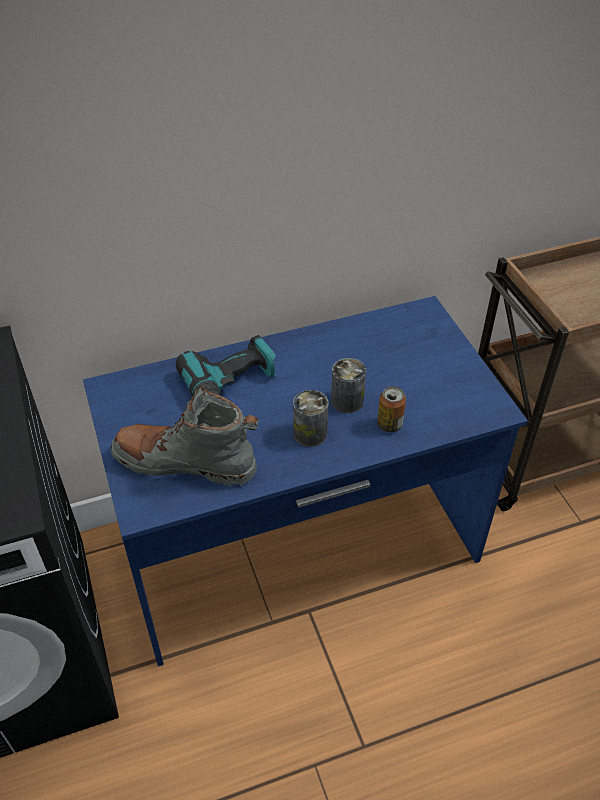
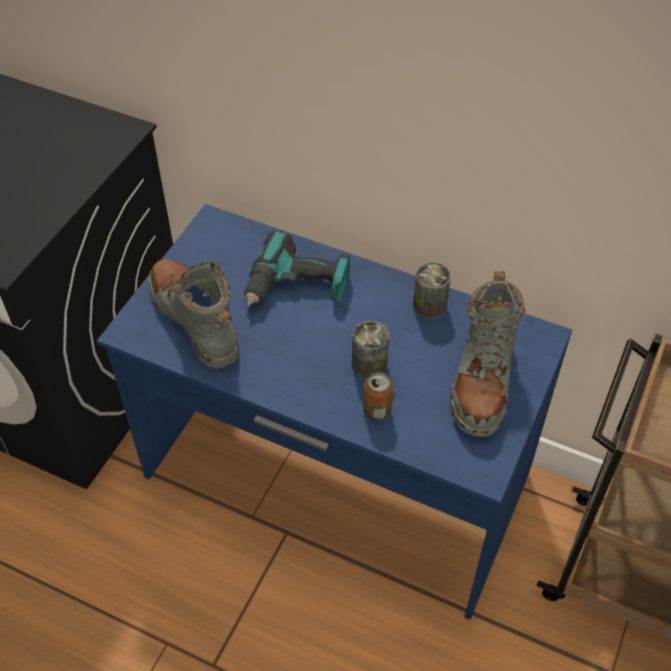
camera: 45 degrees right, 5 degrees up
can [293,390,328,447] -> can moved to [413,263,451,319]
none -> grey boot [450,271,525,437]

